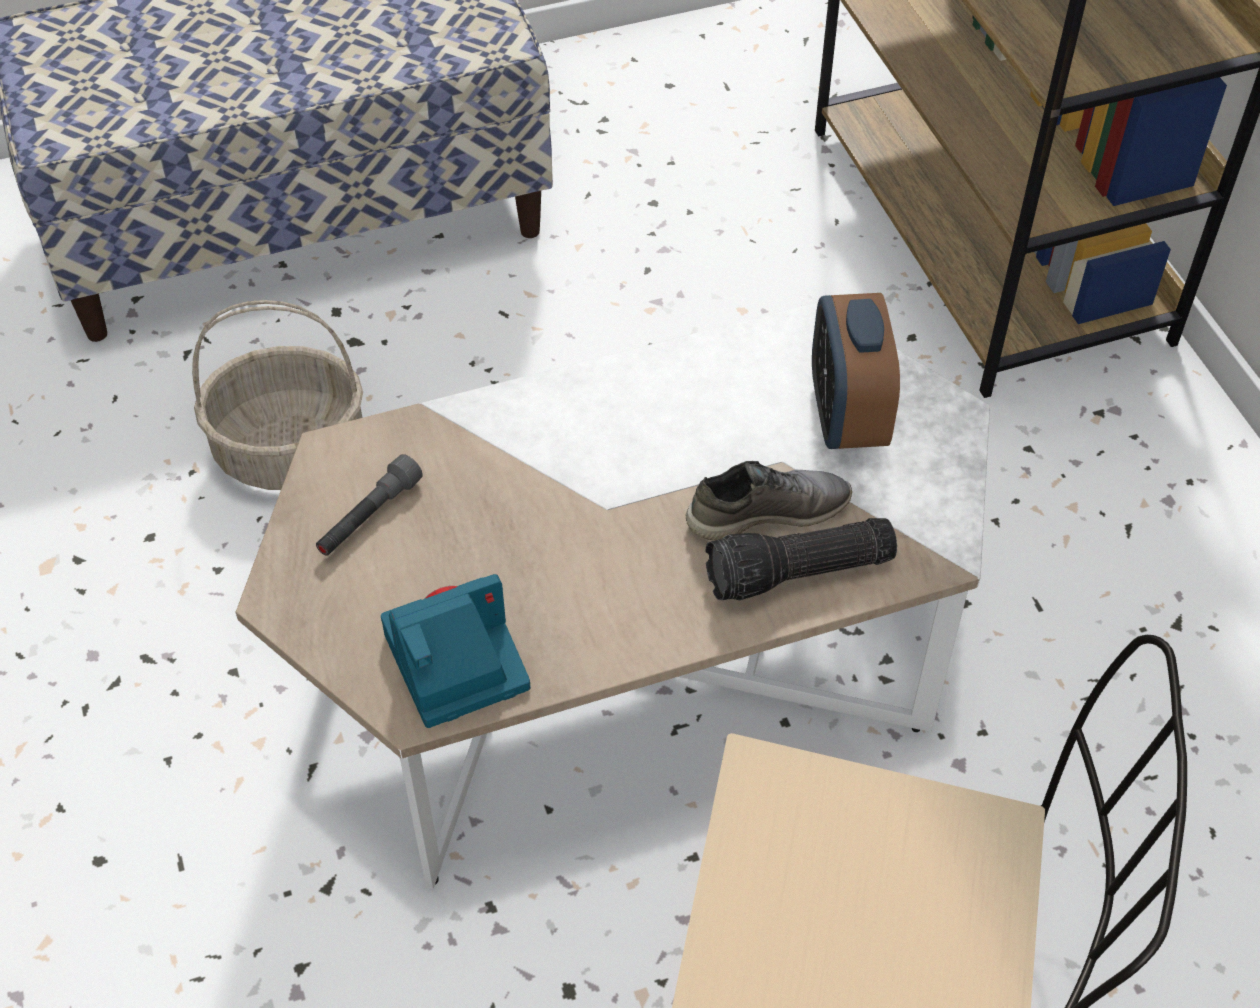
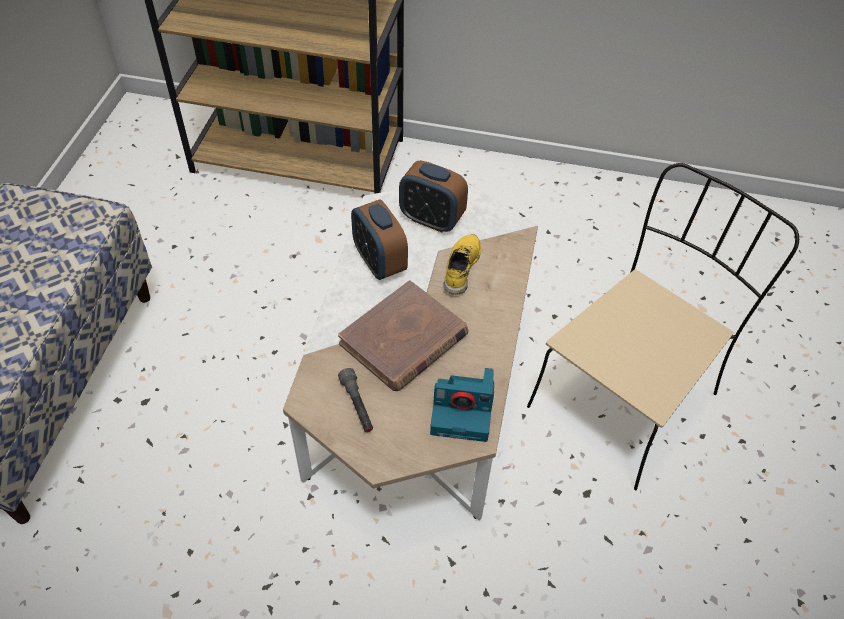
camera: 60 degrees left, 0 degrees up
basket [192,300,363,490] -> none
camera [381,574,531,728] -> camera turned 90 degrees counterclockwise [430,368,494,442]
grey shoe [686,461,852,540] -> yellow shoe [443,234,481,295]
flashlight [705,518,897,601] -> none
none -> brown book [338,280,468,391]
none -> alarm clock [351,199,408,280]

